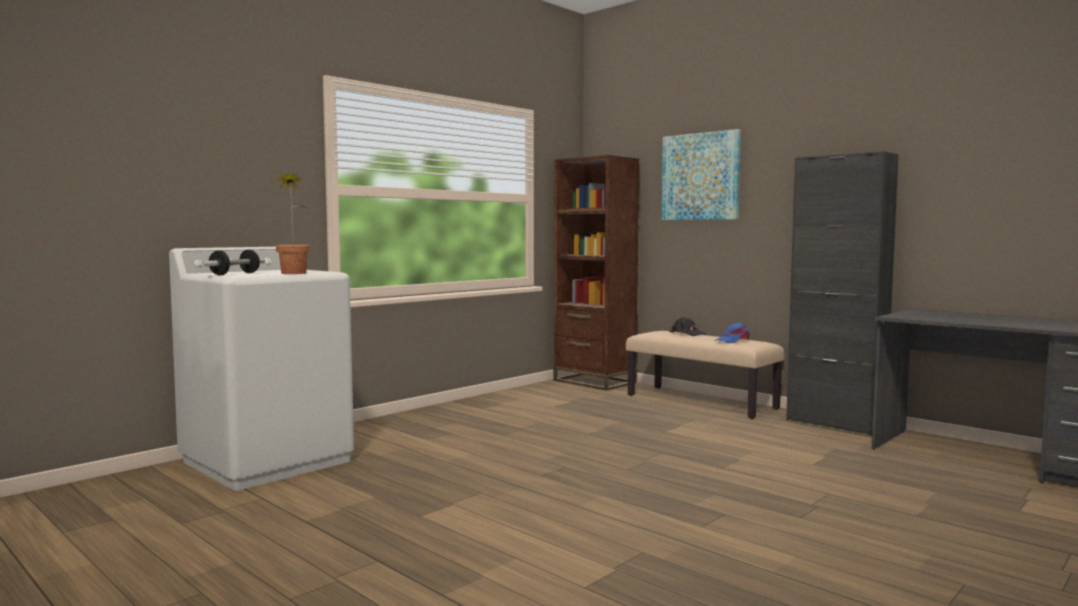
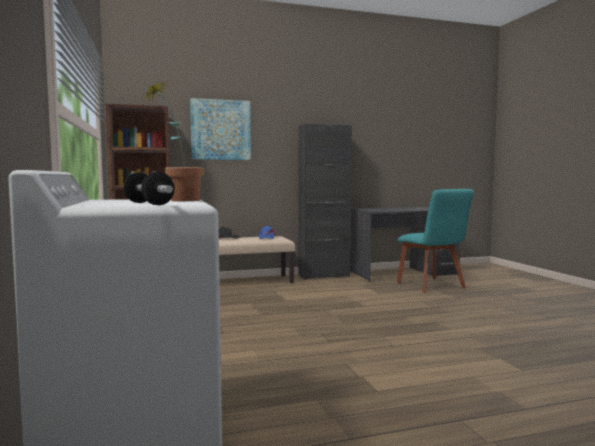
camera: 60 degrees left, 0 degrees up
none -> turquoise chair [397,189,474,293]

